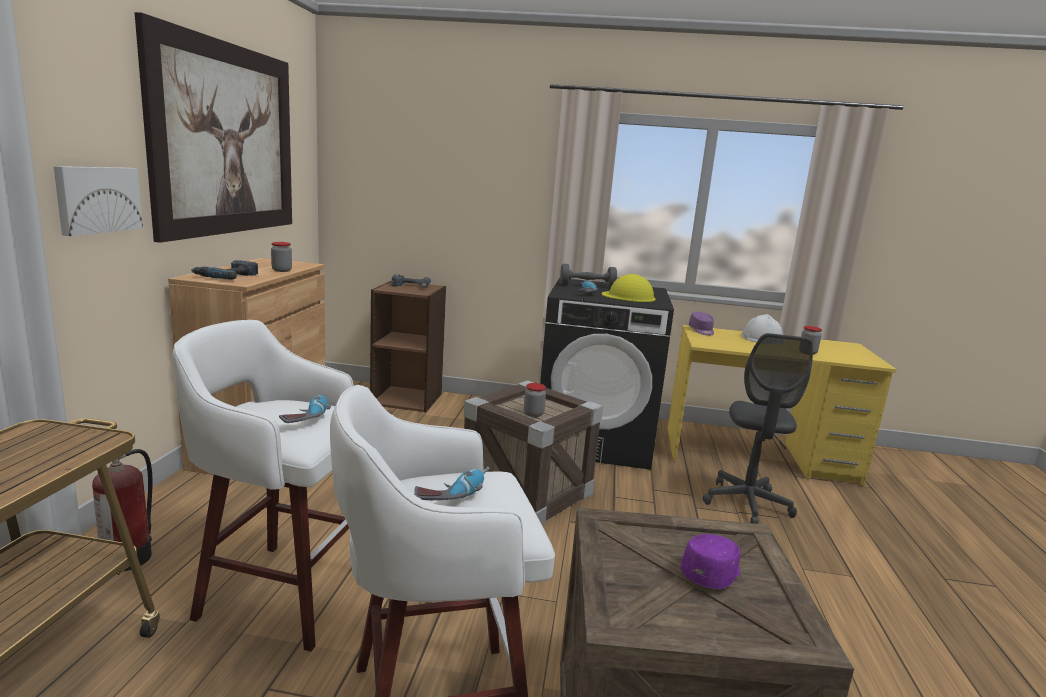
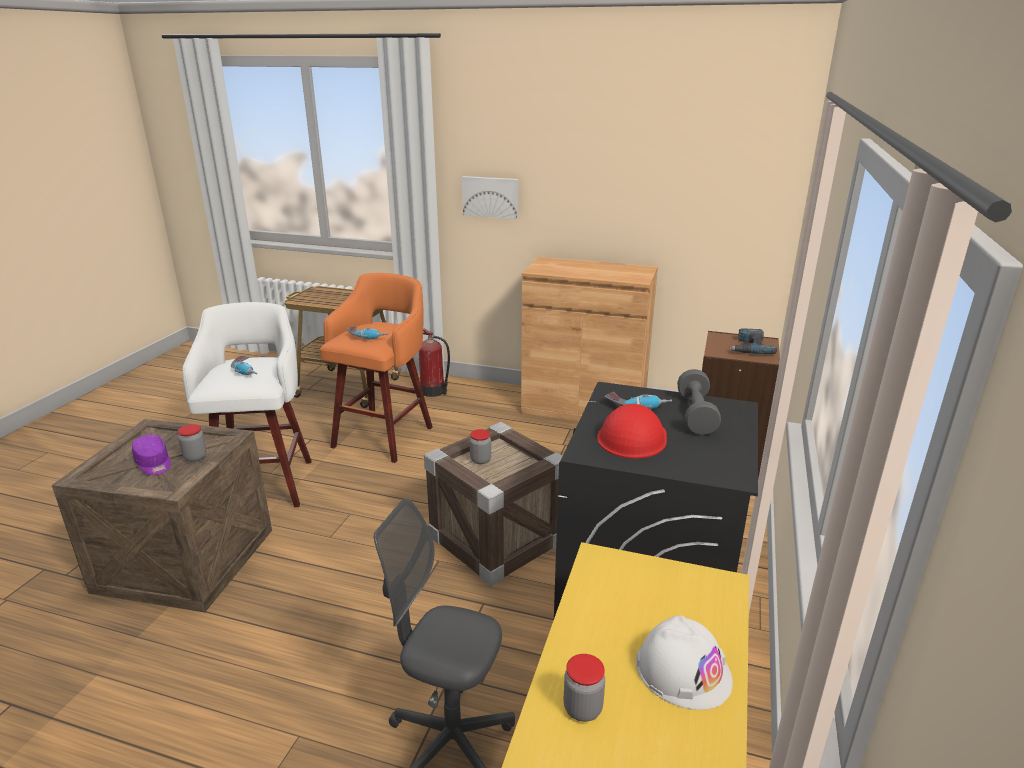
camera: 100 degrees right, 10 degrees up
picture [134,12,292,243] -> none
white stool [172,320,354,652] -> orange stool [320,273,433,463]
power drill [191,260,258,280] -> none
jar [271,242,292,272] -> jar moved to [178,424,207,462]
yellow hard hat [602,274,656,302] -> red hard hat [597,404,667,459]
purple cap [689,312,714,335] -> none

